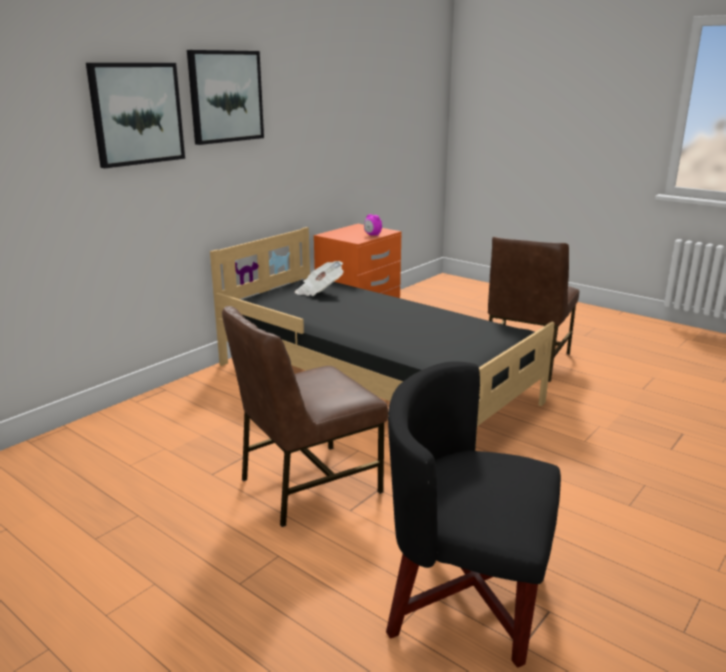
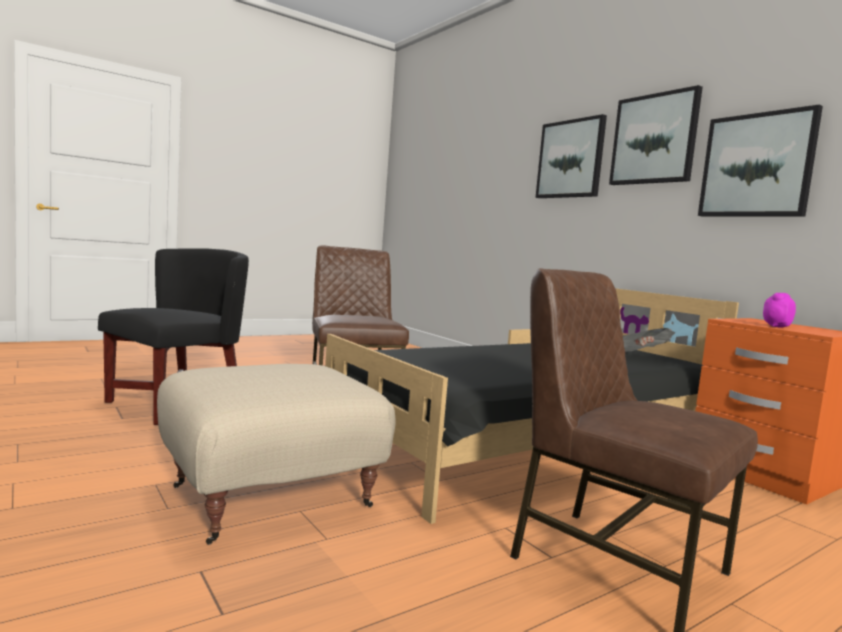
camera: 105 degrees right, 15 degrees down
none -> beige ottoman [157,364,396,545]
none -> picture [698,105,823,216]

